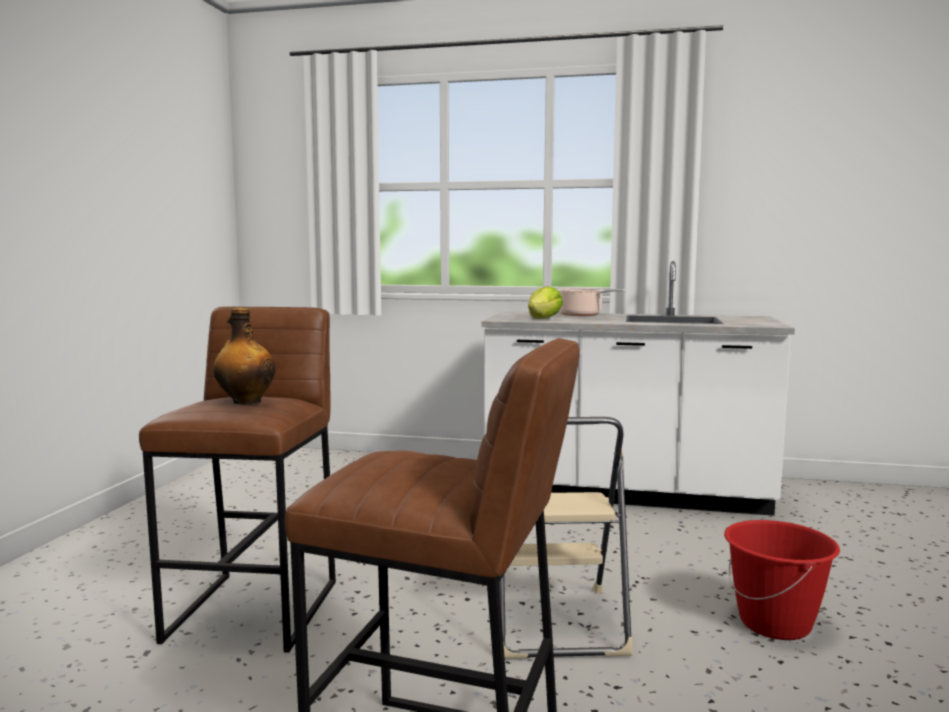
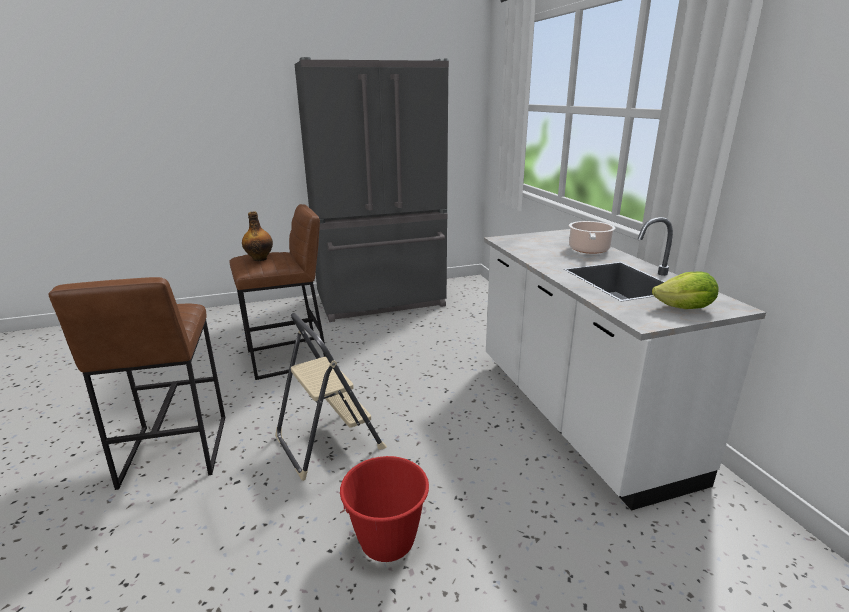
camera: 60 degrees right, 15 degrees up
lettuce [528,286,563,319] -> lettuce moved to [652,272,719,309]
none -> grey fridge [295,57,449,322]

